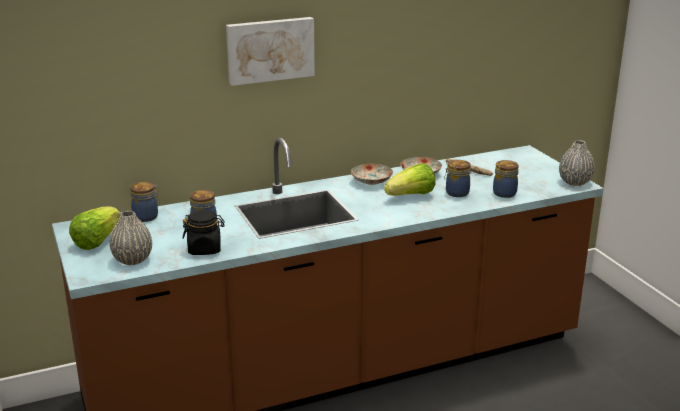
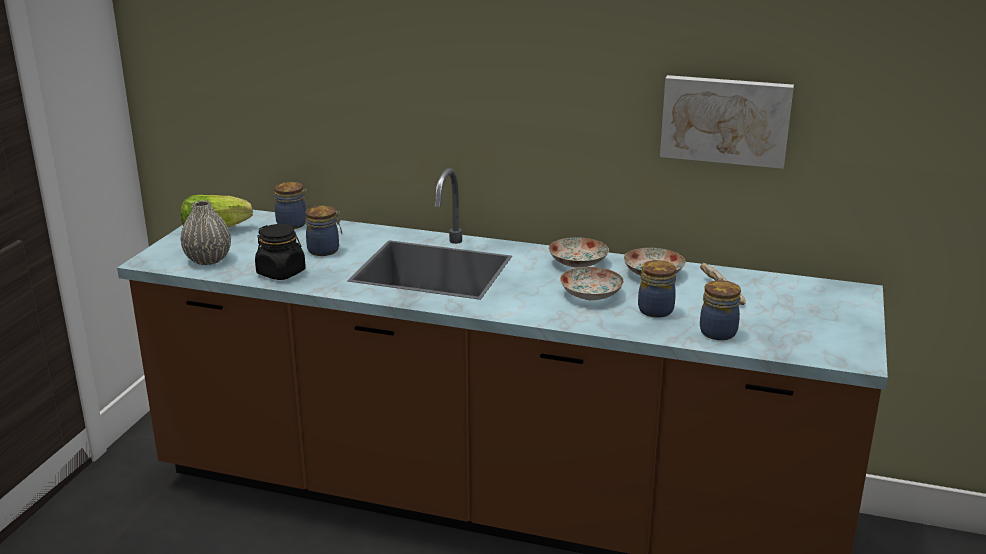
camera: 40 degrees right, 0 degrees up
picture [226,17,315,86] -> picture moved to [660,75,794,169]
lettuce [384,163,435,195] -> plate [560,267,623,300]
grey vase [559,140,595,186] -> none

